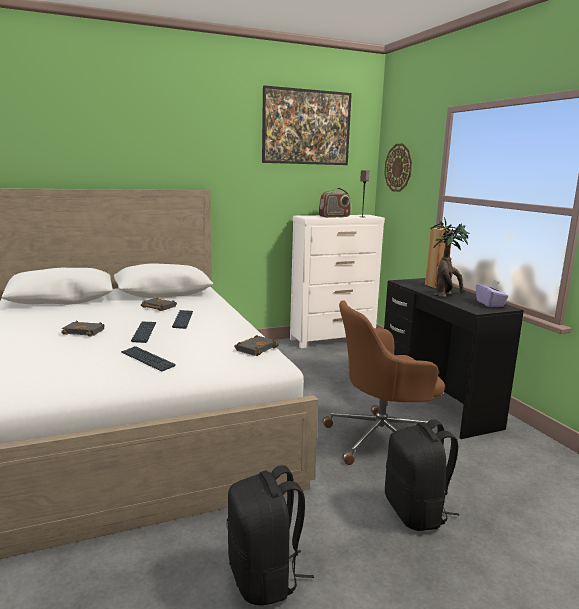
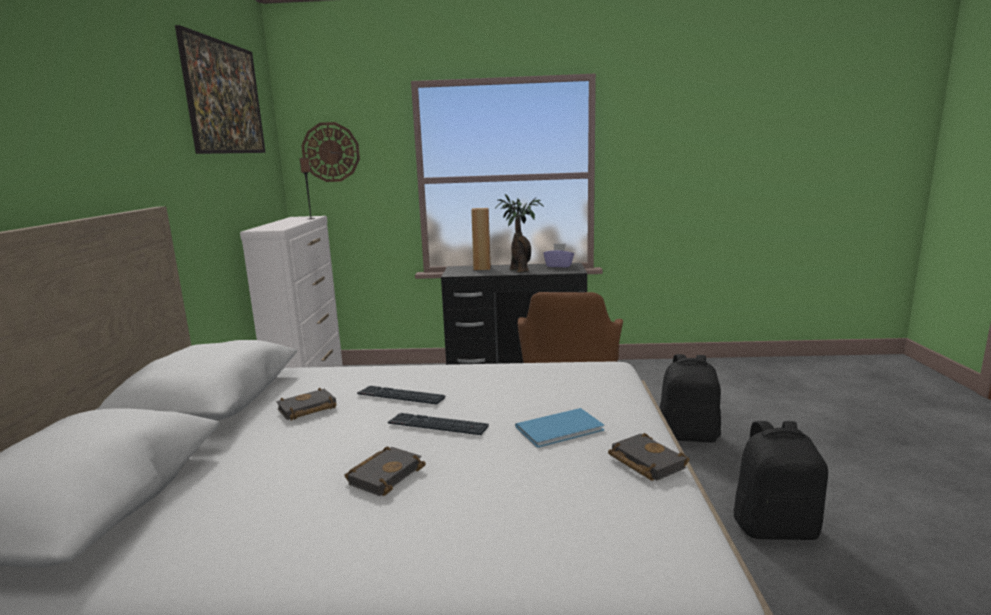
camera: 65 degrees left, 0 degrees up
keyboard [121,346,175,371] -> blue book [515,408,604,448]
black book [234,335,279,356] -> black book moved to [608,433,689,481]
radio [319,188,351,218] -> none

